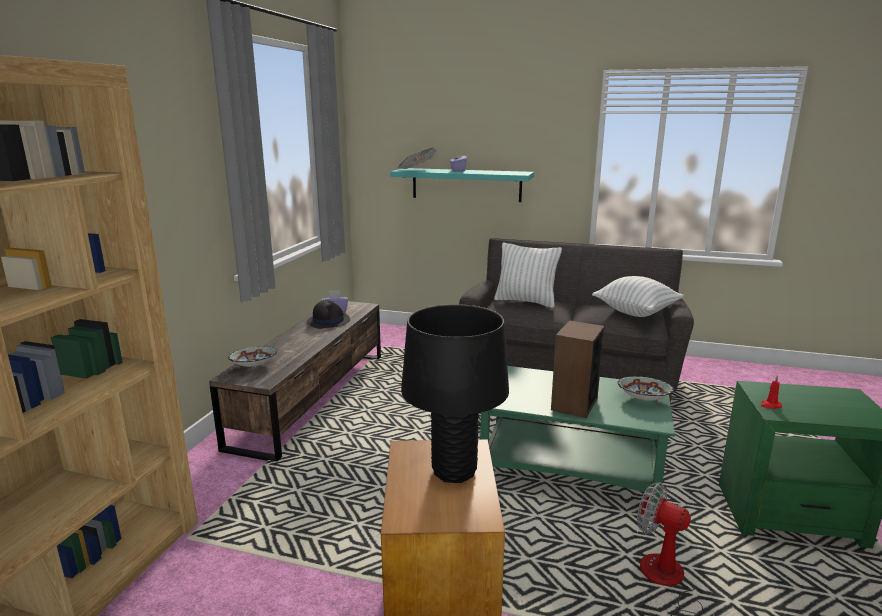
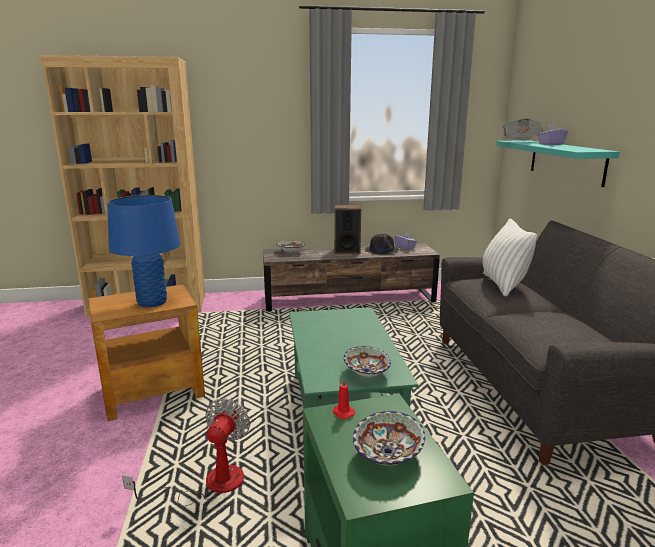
camera: 65 degrees right, 0 degrees up
black table lamp [401,304,509,483] -> blue table lamp [107,195,181,307]
speaker [551,320,604,418] -> speaker moved to [334,205,361,254]
white pillow [592,276,684,317] -> none
none -> bowl [353,411,425,466]

